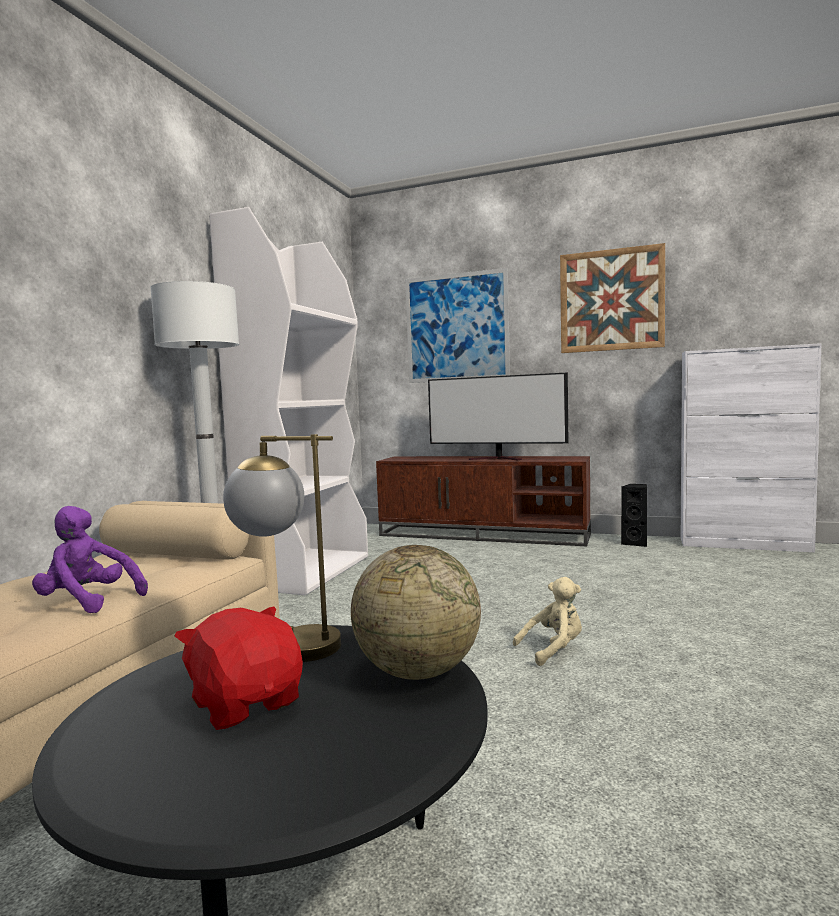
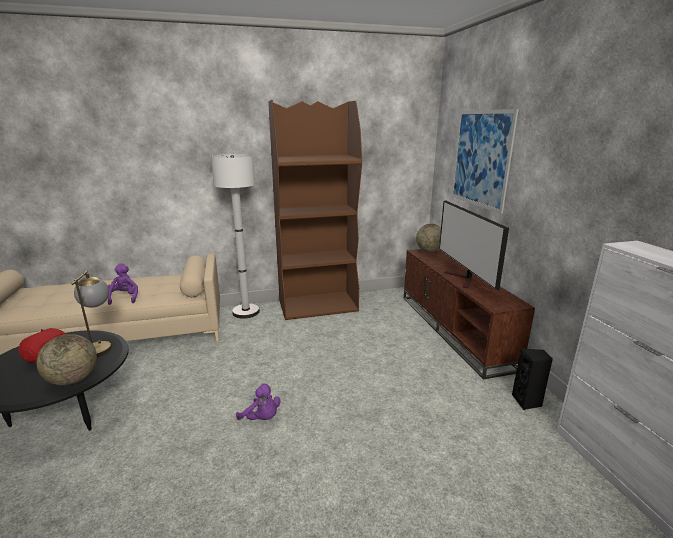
camera: 55 degrees right, 15 degrees up
white bookcase [209,207,368,595] -> brown bookcase [268,100,362,320]
beige plush toy [513,577,582,666] -> purple plush toy [236,383,280,420]
picture [560,243,665,353] -> none
none -> globe [416,224,441,252]

